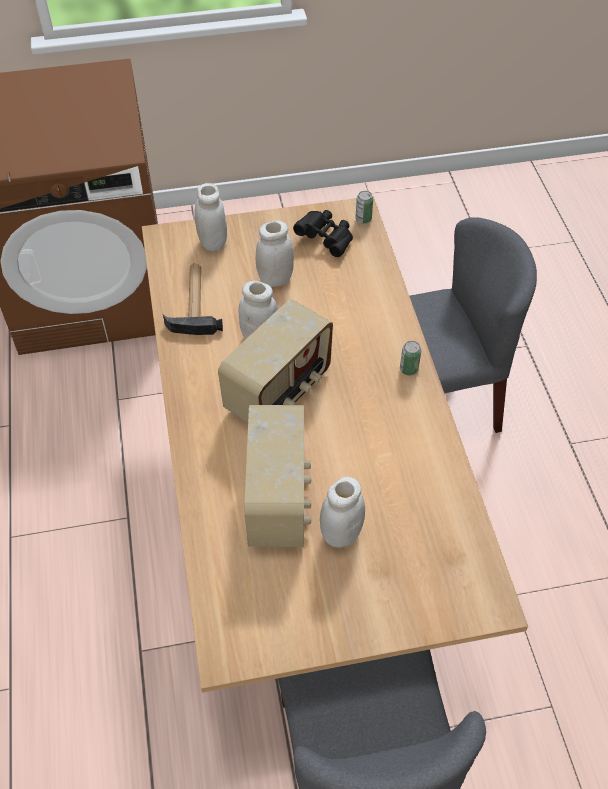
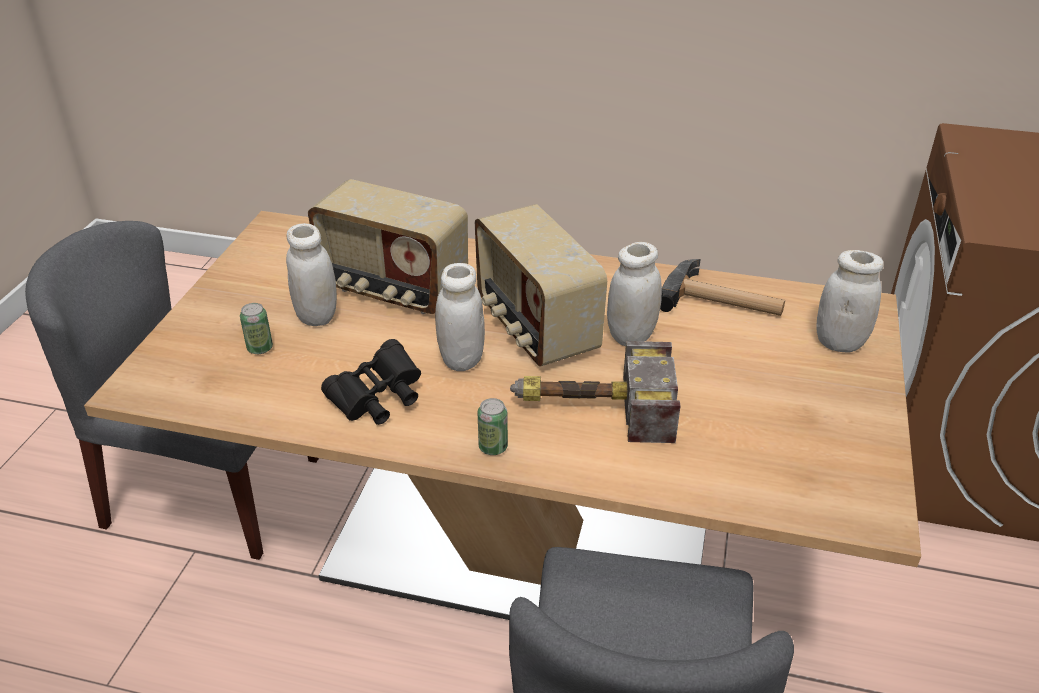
camera: 115 degrees right, 15 degrees down
white jar [256,220,294,287] -> white jar moved to [435,263,485,371]
black binoculars [293,210,353,257] -> black binoculars moved to [321,339,421,425]
can [355,191,373,223] -> can moved to [240,303,273,354]
none -> hammer [510,341,681,443]

